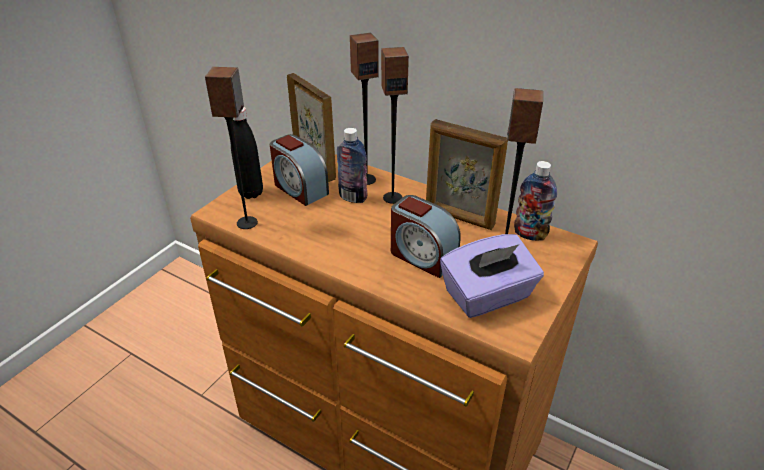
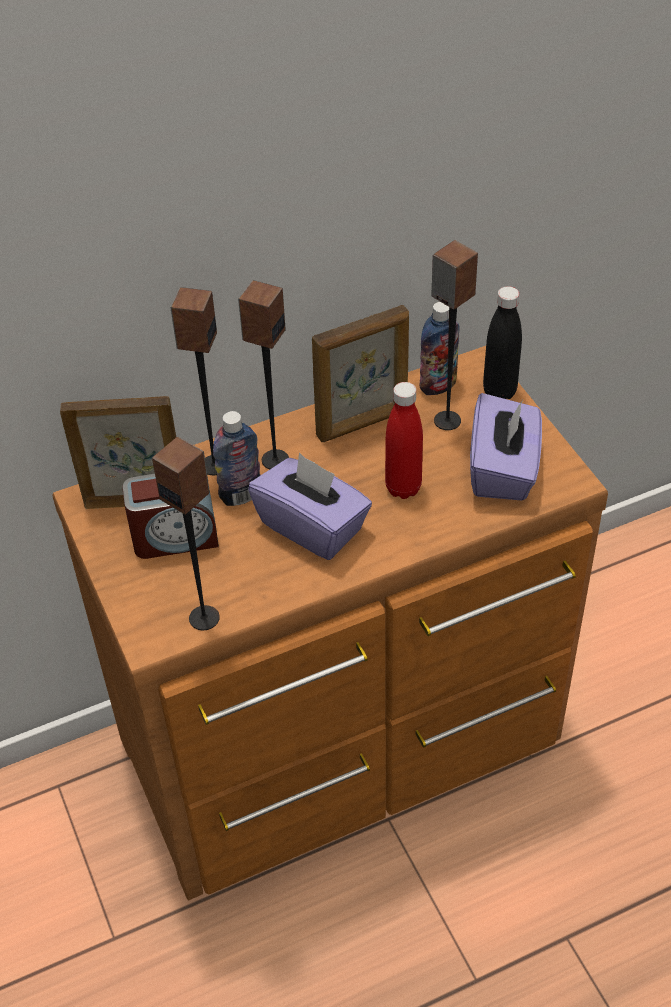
camera: 55 degrees left, 10 degrees up
black bottle [231,107,263,199] -> black bottle moved to [483,286,522,399]
alarm clock [391,195,461,278] -> red bottle [385,382,423,499]
none -> purple tissue box [248,452,372,560]

